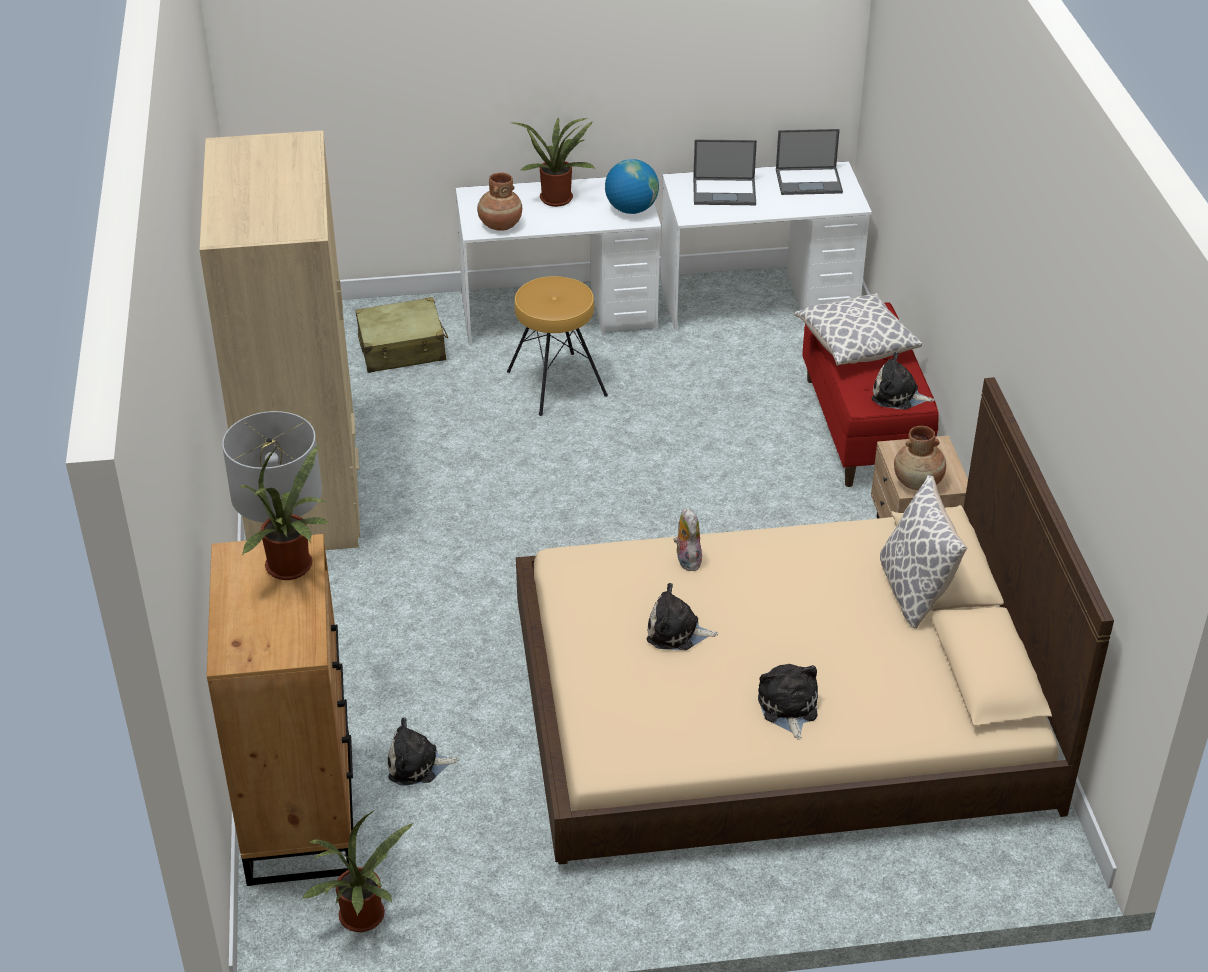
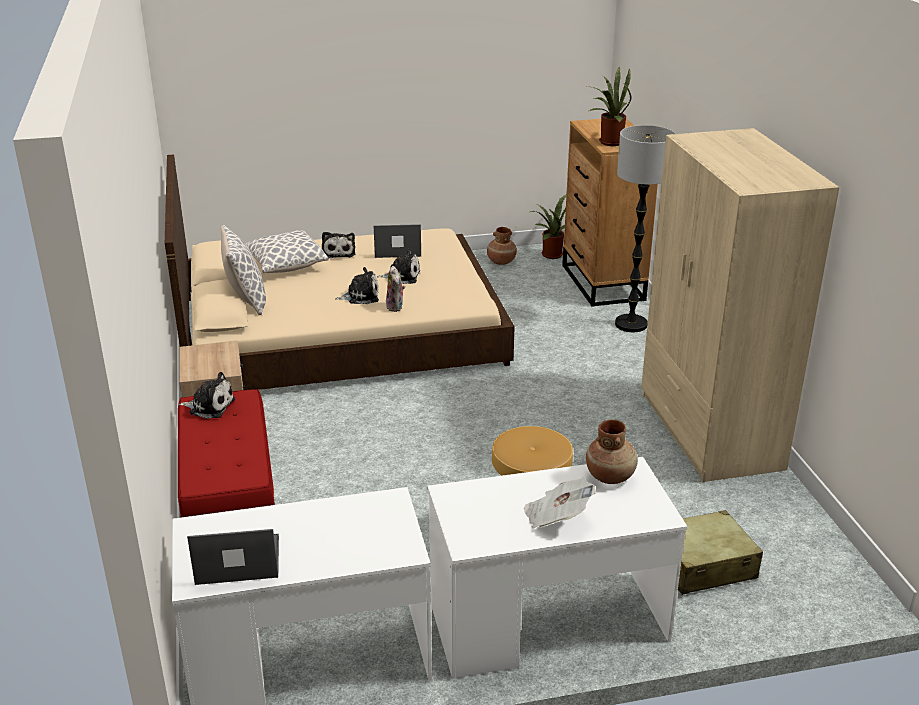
camera: 175 degrees right, 10 degrees down
plush toy [388,717,459,786] -> plush toy moved to [335,267,379,304]
potted plant [513,117,595,207] -> newspaper [524,478,596,529]
globe [605,159,659,214] -> none
laptop [693,140,757,205] -> laptop moved to [374,224,421,258]
pillow [794,293,922,366] -> pillow moved to [245,230,329,273]
brown vase [894,426,946,490] -> brown vase moved to [487,227,517,265]

